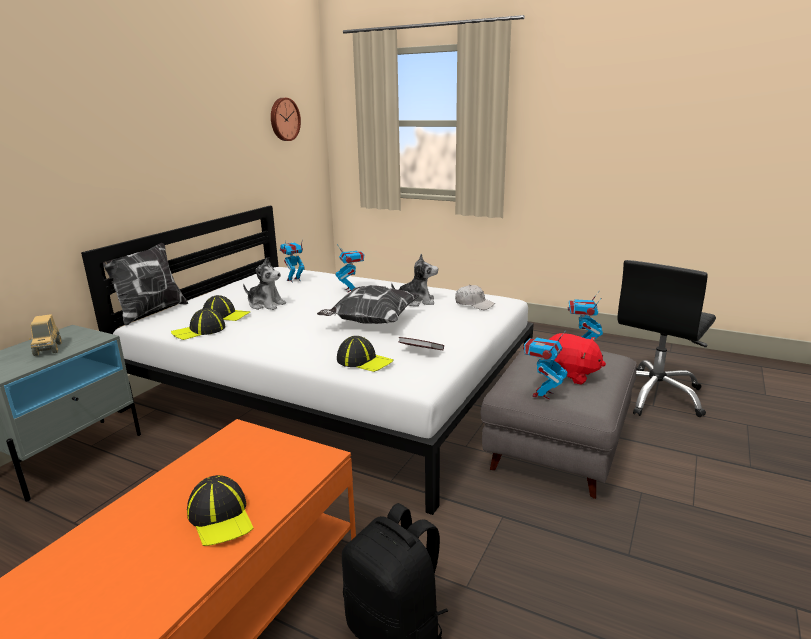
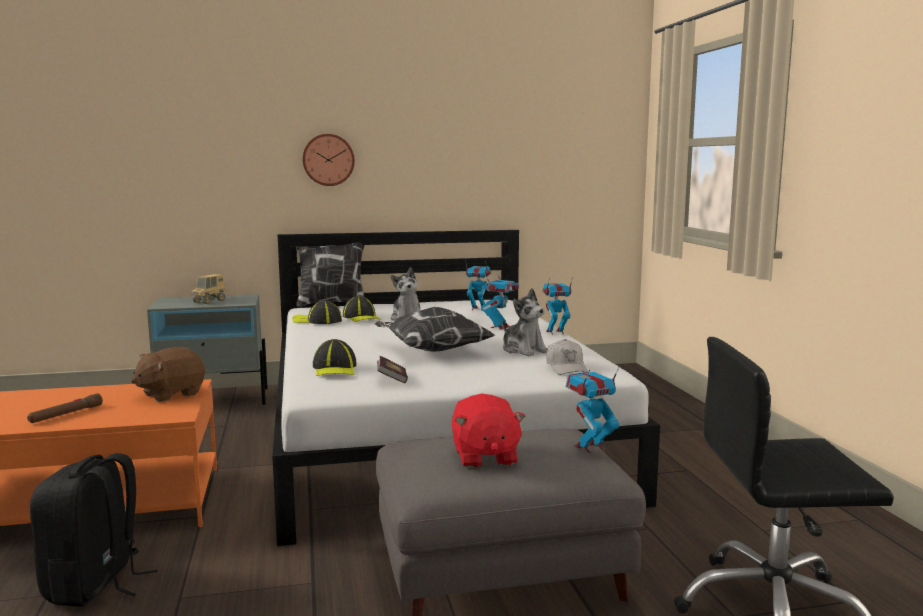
camera: 50 degrees right, 10 degrees down
cap [187,475,254,546] -> brown flashlight [27,393,103,423]
wall clock [271,98,301,141] -> wall clock moved to [302,134,355,186]
toy robot [523,330,568,399] -> toy robot moved to [542,277,573,334]
none -> brown plush toy [131,347,205,402]

